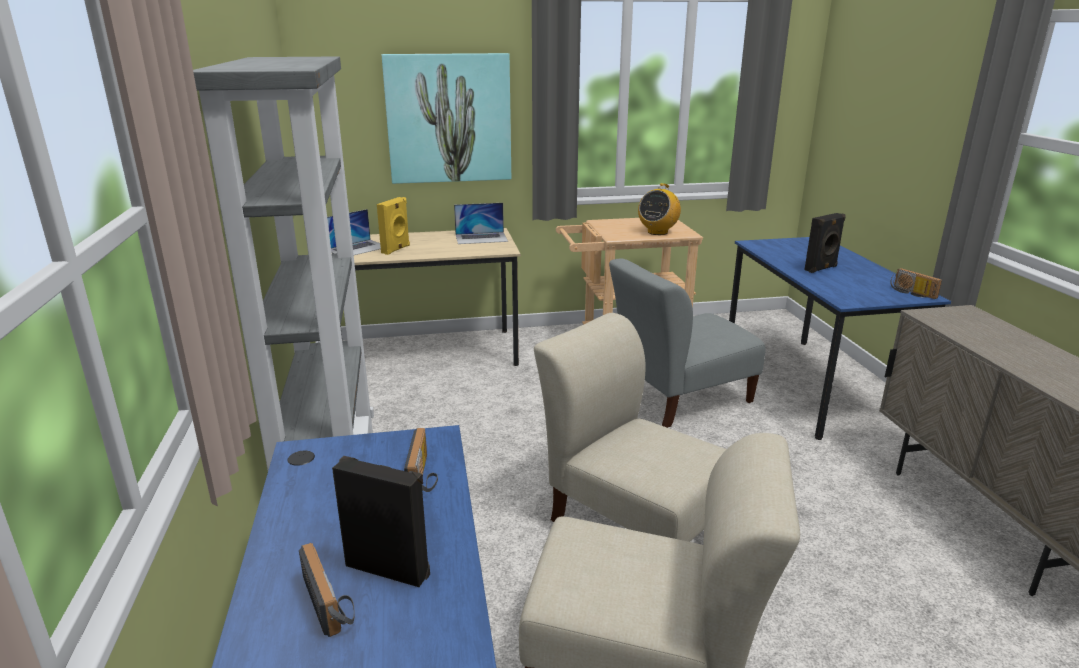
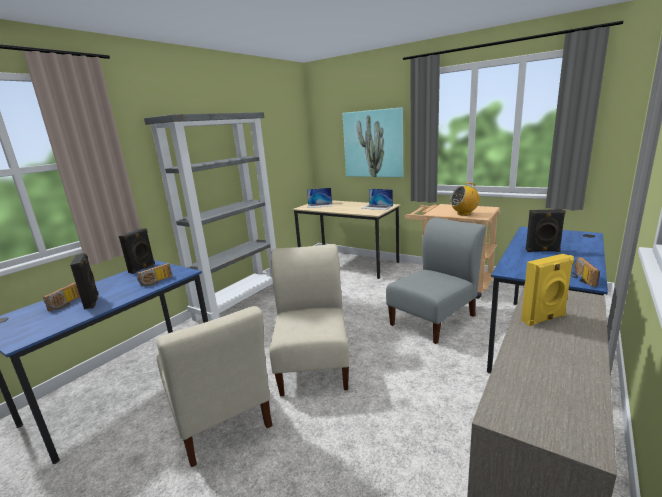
camera: 45 degrees right, 5 degrees down
yellow speaker [377,197,410,255] -> yellow speaker moved to [521,254,574,326]
grey chair [609,259,766,428] -> grey chair turned 120 degrees clockwise [386,218,486,344]
none -> black speaker [119,228,155,274]

